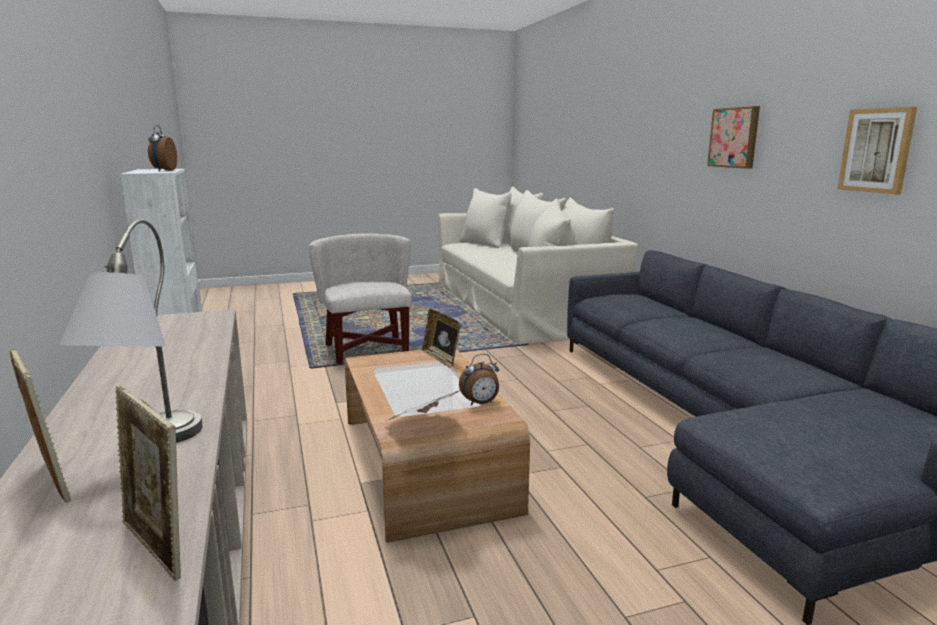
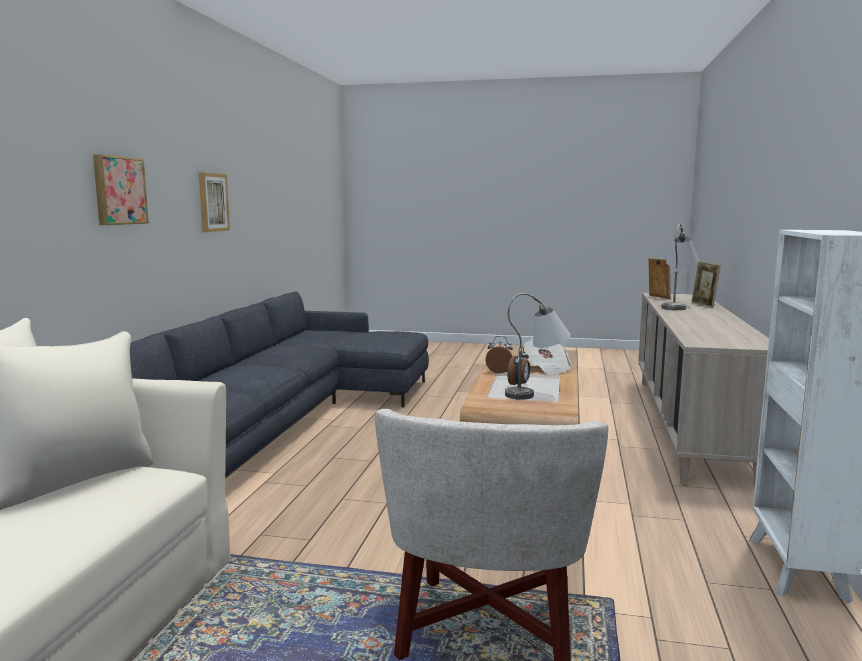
camera: 150 degrees left, 5 degrees down
alarm clock [148,125,177,172] -> alarm clock moved to [507,346,530,387]
picture frame [422,309,460,368] -> none
none -> grey table lamp [505,293,571,400]

